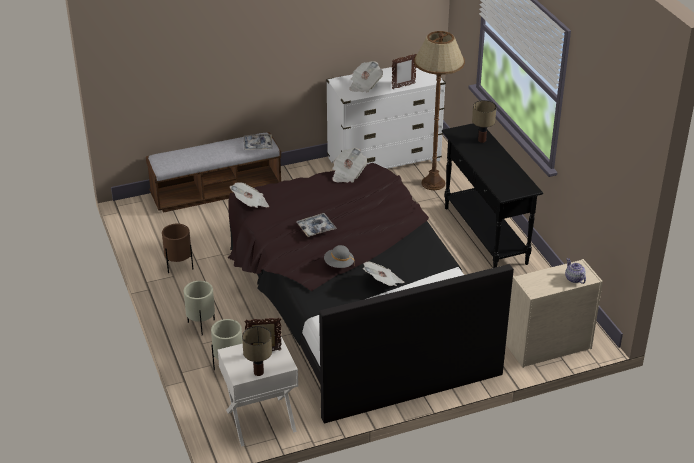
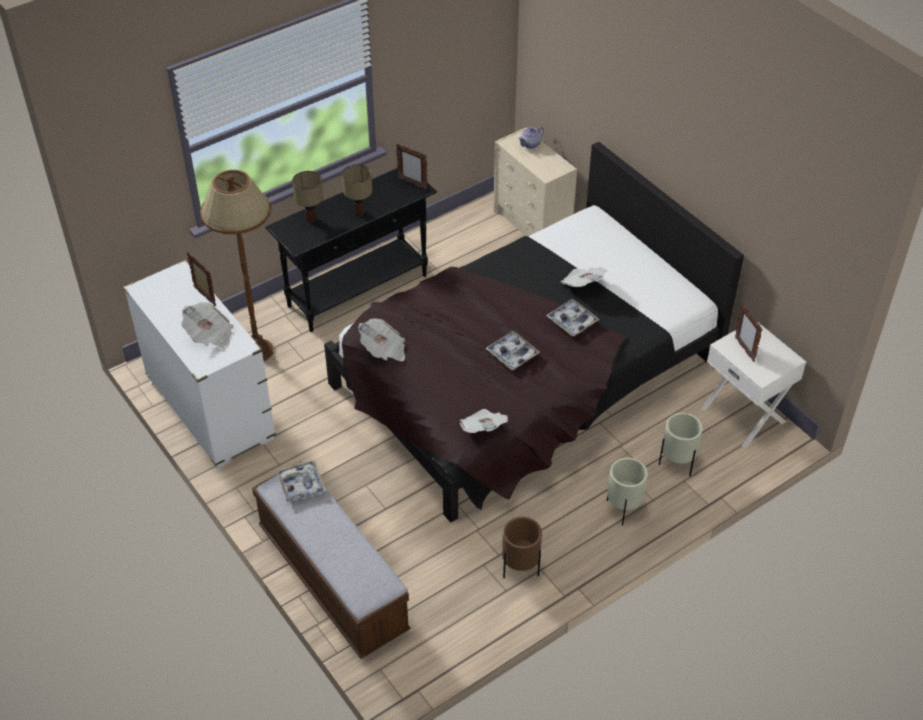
camera: 105 degrees left, 10 degrees up
table lamp [242,326,272,376] -> table lamp moved to [342,164,372,216]
grey hat [324,245,355,268] -> tray [546,299,600,336]
none -> picture frame [396,144,428,190]

